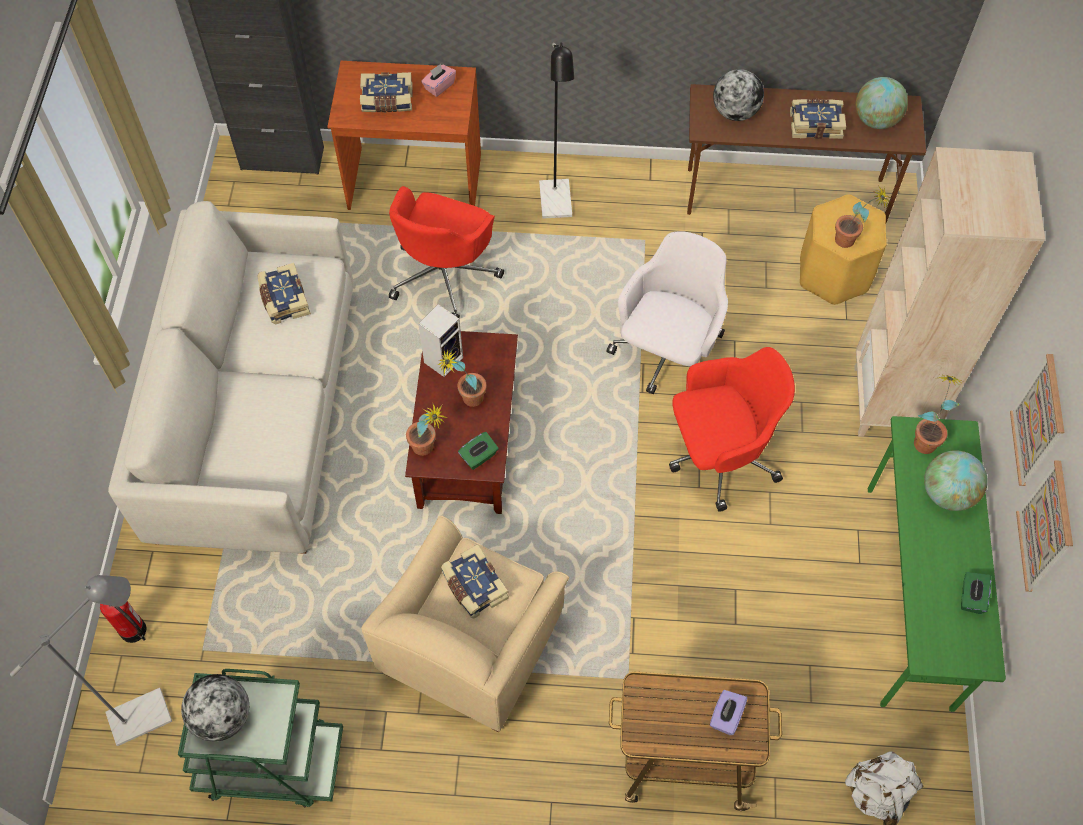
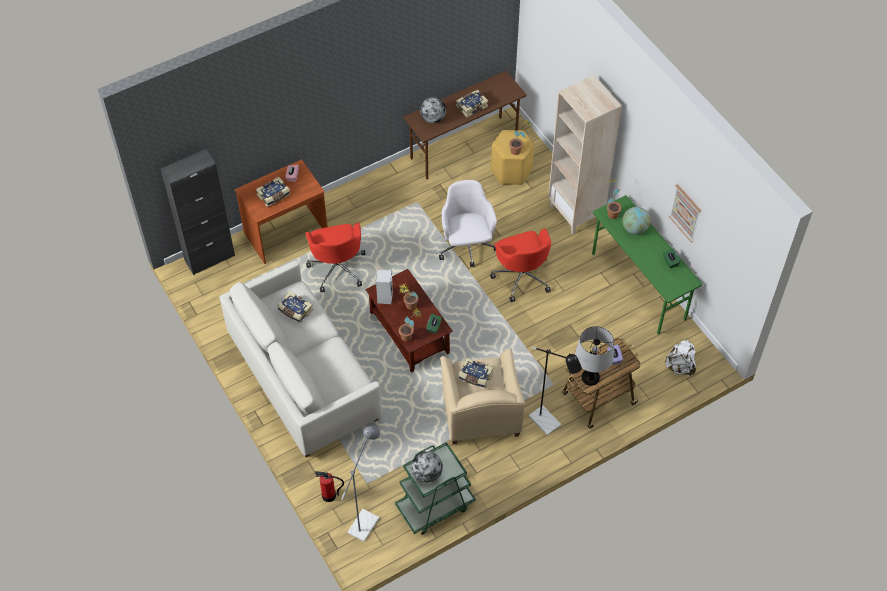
camera: 35 degrees left, 5 degrees down
black floor lamp [539,43,574,219] -> black floor lamp moved to [529,347,582,435]
red office chair [669,347,795,512] -> red office chair turned 120 degrees clockwise [490,229,551,302]
globe [856,77,908,129] -> none
picture [1010,354,1064,486] -> none
none -> table lamp [575,326,614,386]

